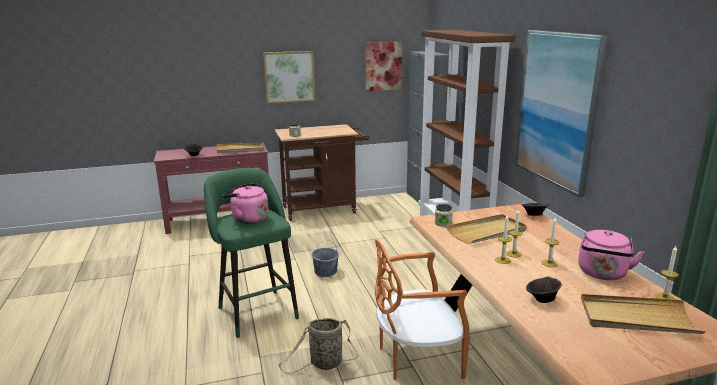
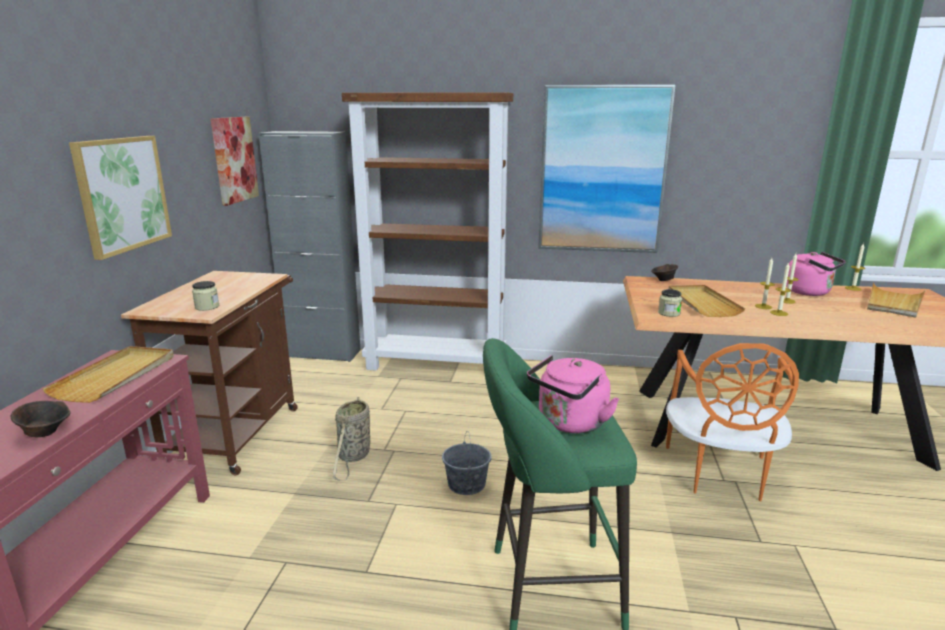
camera: 65 degrees left, 0 degrees up
basket [278,318,358,373] -> basket moved to [333,397,370,481]
brown bowl [526,276,562,303] -> none

